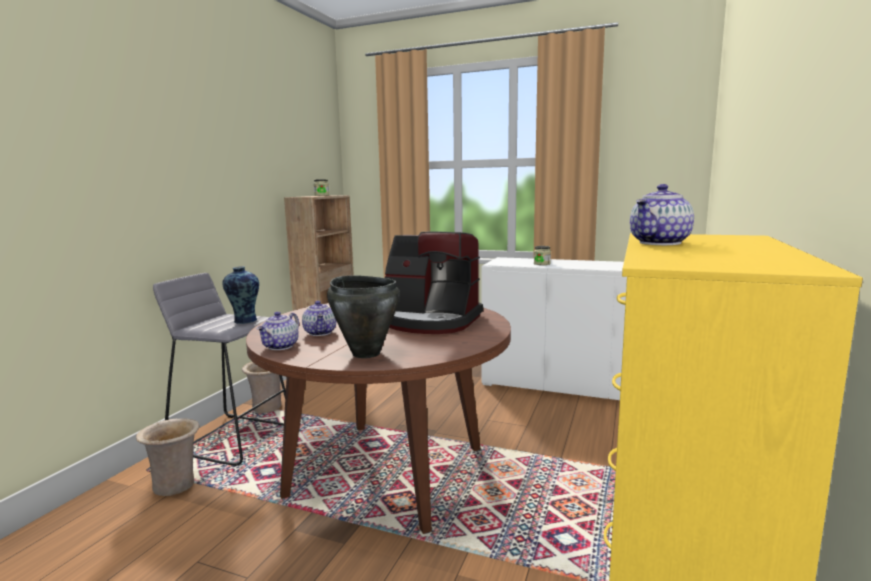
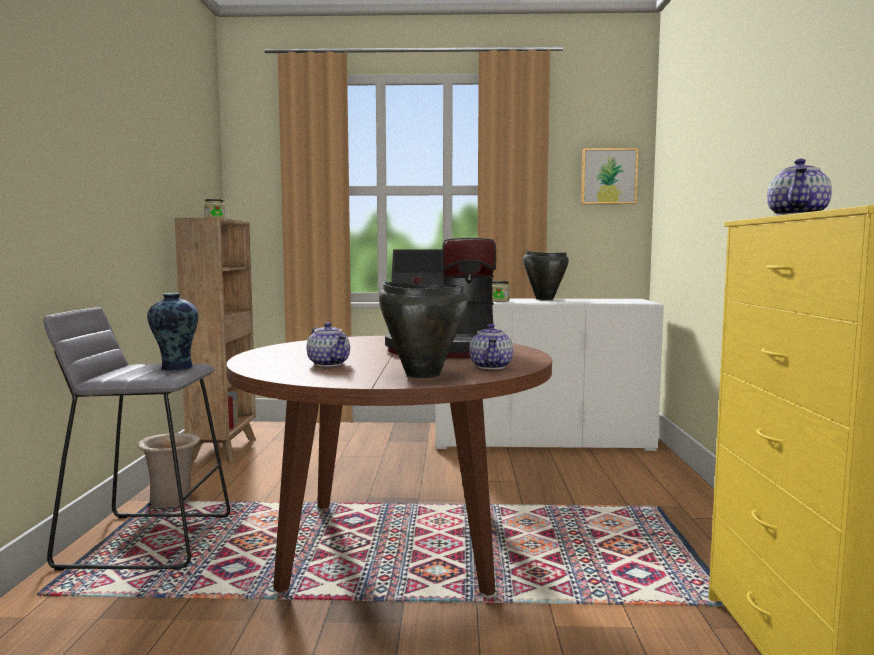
camera: 20 degrees left, 5 degrees down
beige vase [136,419,200,496] -> none
teapot [257,311,299,350] -> teapot moved to [469,324,513,369]
none -> black cooking pot [523,251,569,300]
none -> picture [581,148,639,204]

